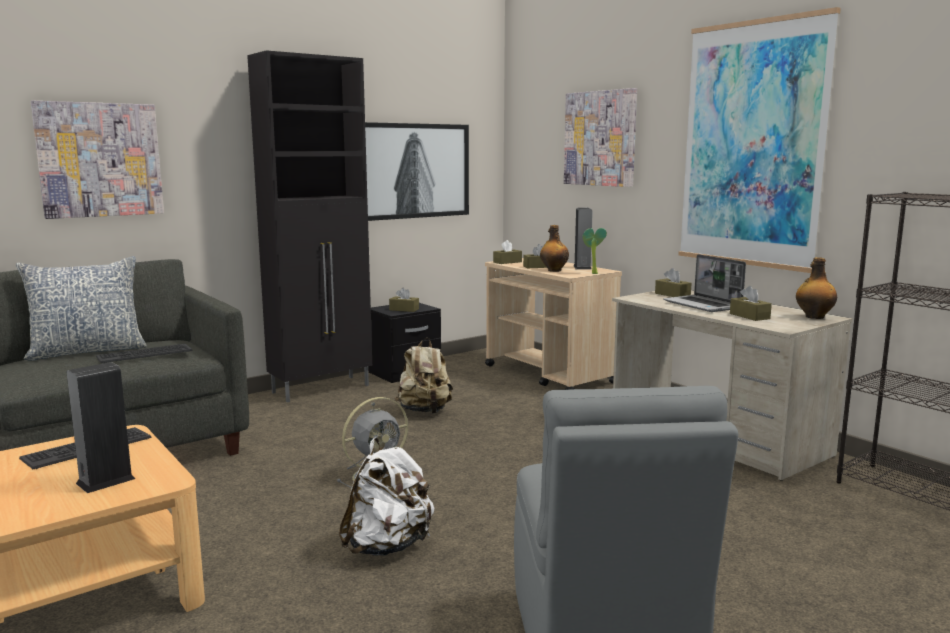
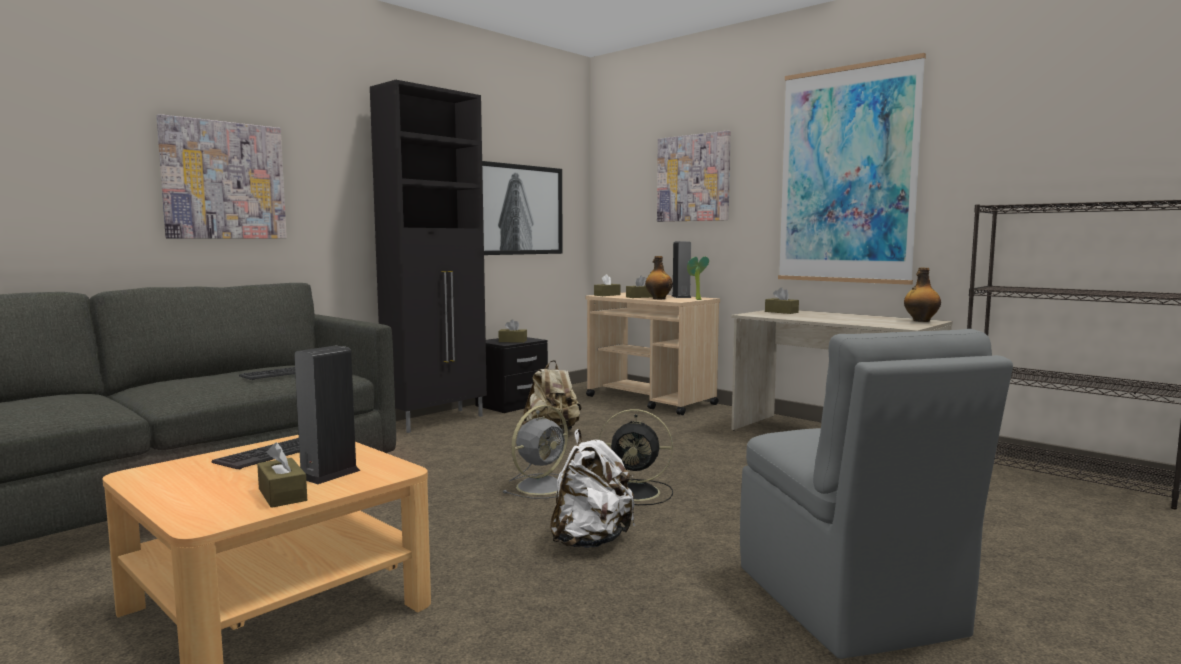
camera: 10 degrees left, 5 degrees down
pillow [16,256,147,360] -> none
laptop [663,254,746,312] -> none
brown tissue box [730,286,772,321] -> brown tissue box moved to [257,442,307,508]
none -> black fan [599,409,673,505]

